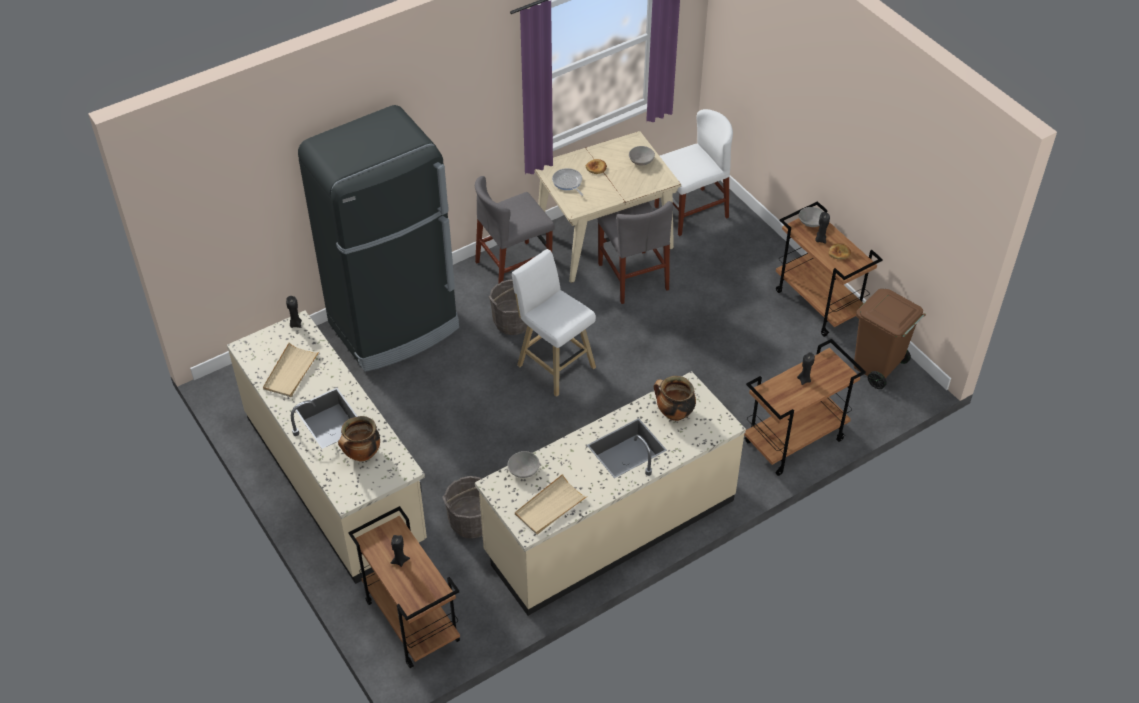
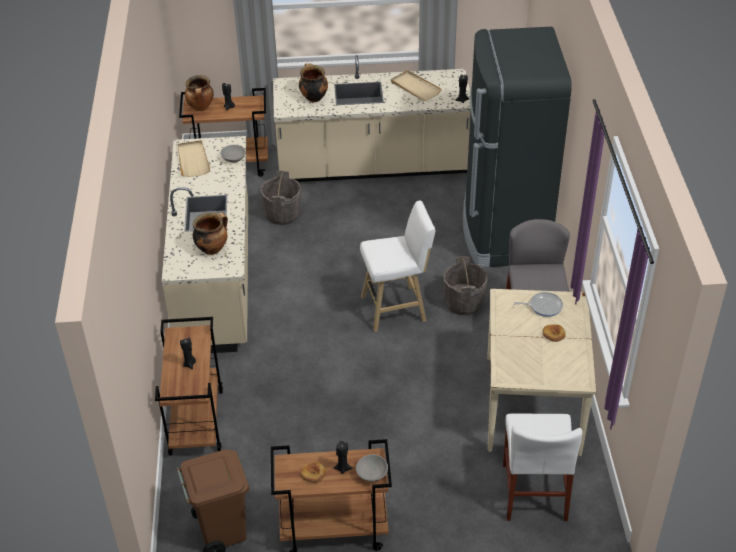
camera: 120 degrees right, 5 degrees down
grey chair [597,201,673,304] -> none
grey bowl [629,146,655,165] -> none
none -> cooking pot [185,75,214,111]

